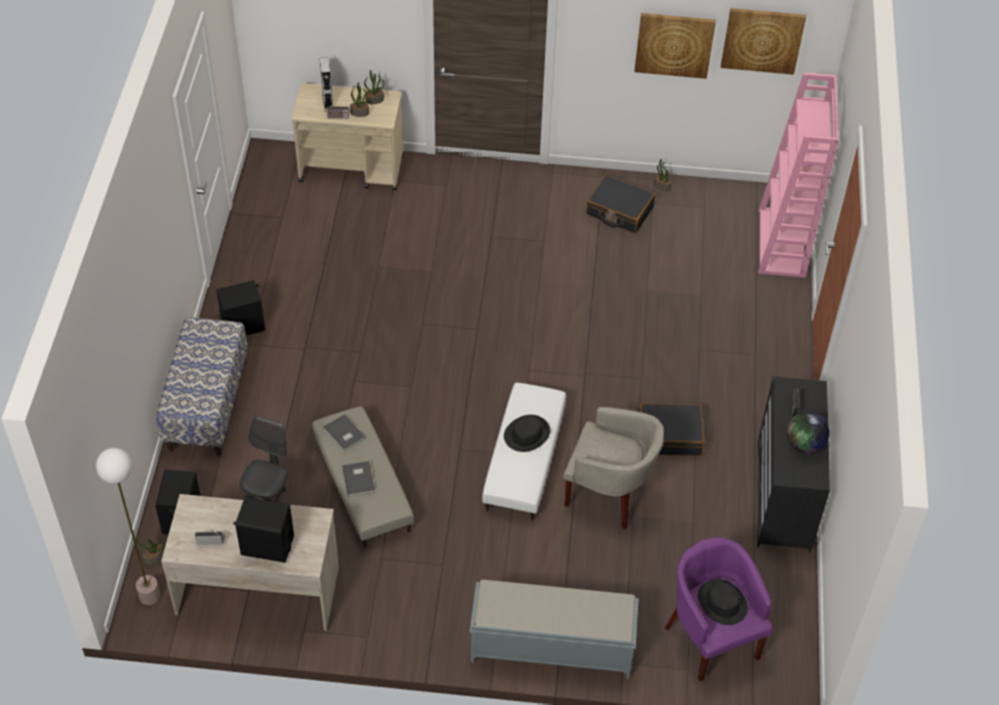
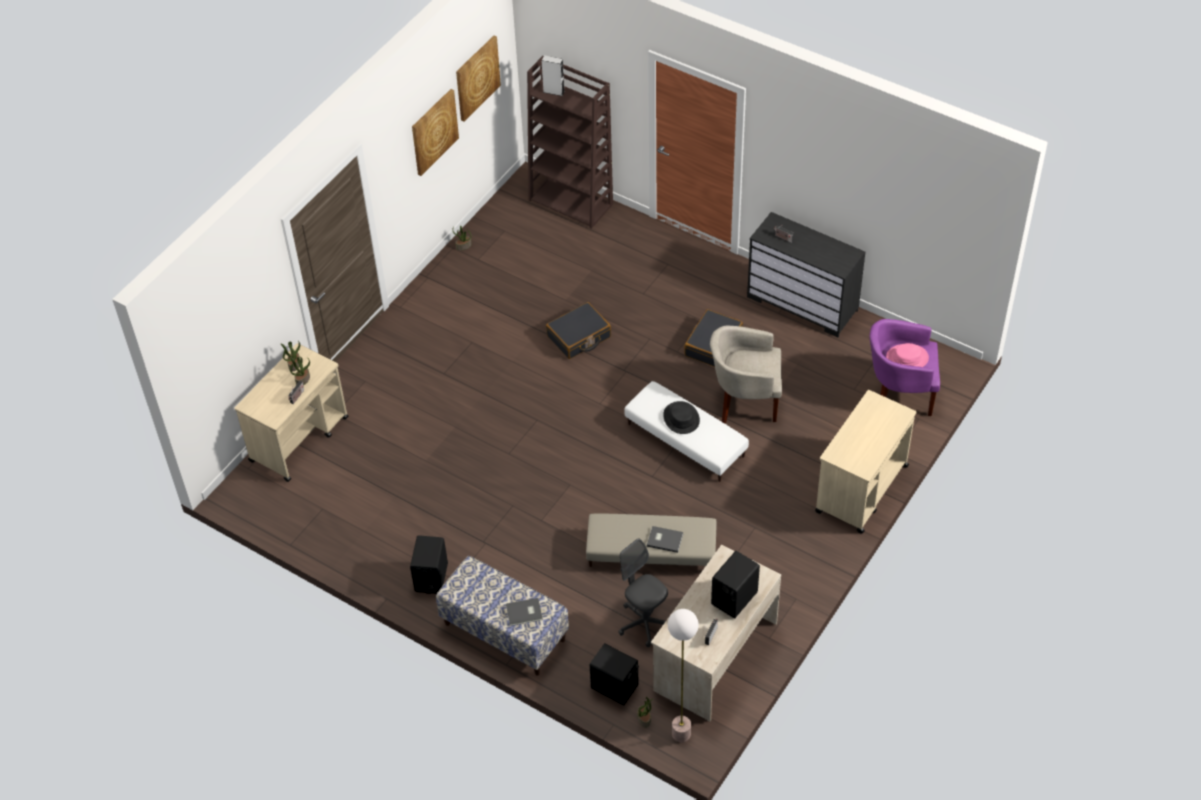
camera: 60 degrees left, 0 degrees up
grey speaker [319,57,333,109] -> grey speaker moved to [541,55,565,96]
grey book [323,414,365,452] -> grey book moved to [506,598,543,626]
grey bench [470,580,639,679] -> beige cart [815,390,916,534]
beige armchair [563,407,664,529] -> beige armchair turned 135 degrees counterclockwise [710,326,782,424]
black suitcase [586,175,655,234] -> black suitcase moved to [546,302,611,359]
black hat [698,579,748,625] -> pink hat [886,343,929,367]
pink bookcase [758,73,839,278] -> brown bookcase [527,56,613,229]
globe [787,412,830,454] -> none

